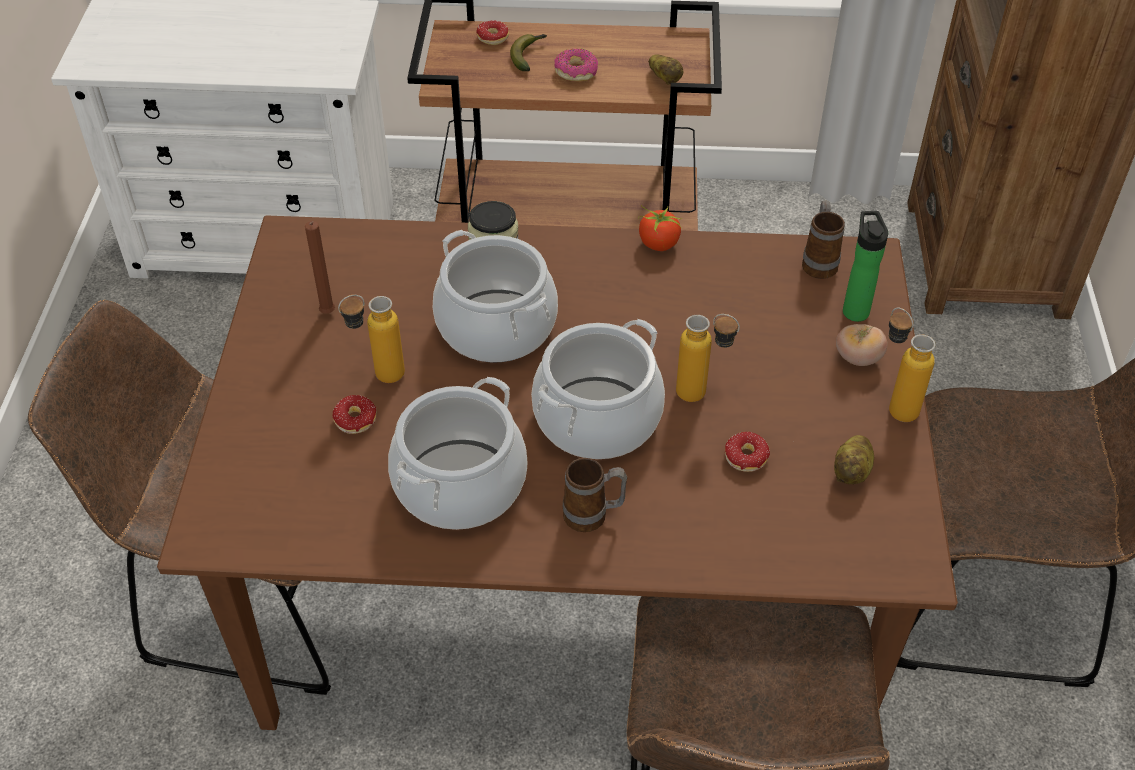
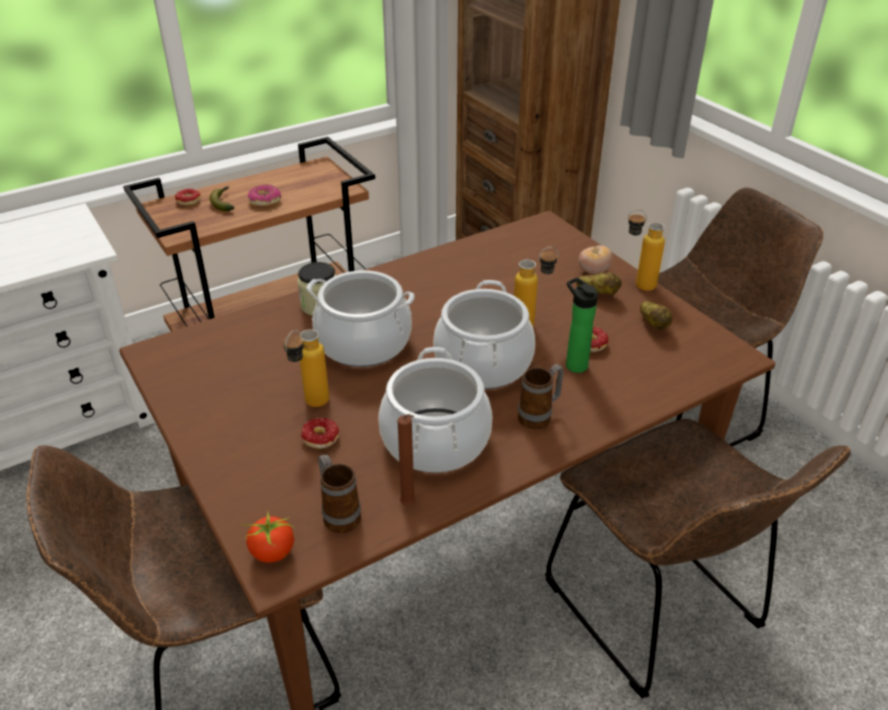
camera: 35 degrees left, 10 degrees down
brown candle [305,221,335,314] -> brown candle moved to [398,414,416,506]
tomato [638,205,682,251] -> tomato moved to [241,511,294,563]
potato [648,54,683,85] -> potato moved to [576,272,622,295]
mug [802,200,845,279] -> mug moved to [318,454,361,533]
bottle [843,211,888,322] -> bottle moved to [566,278,598,373]

